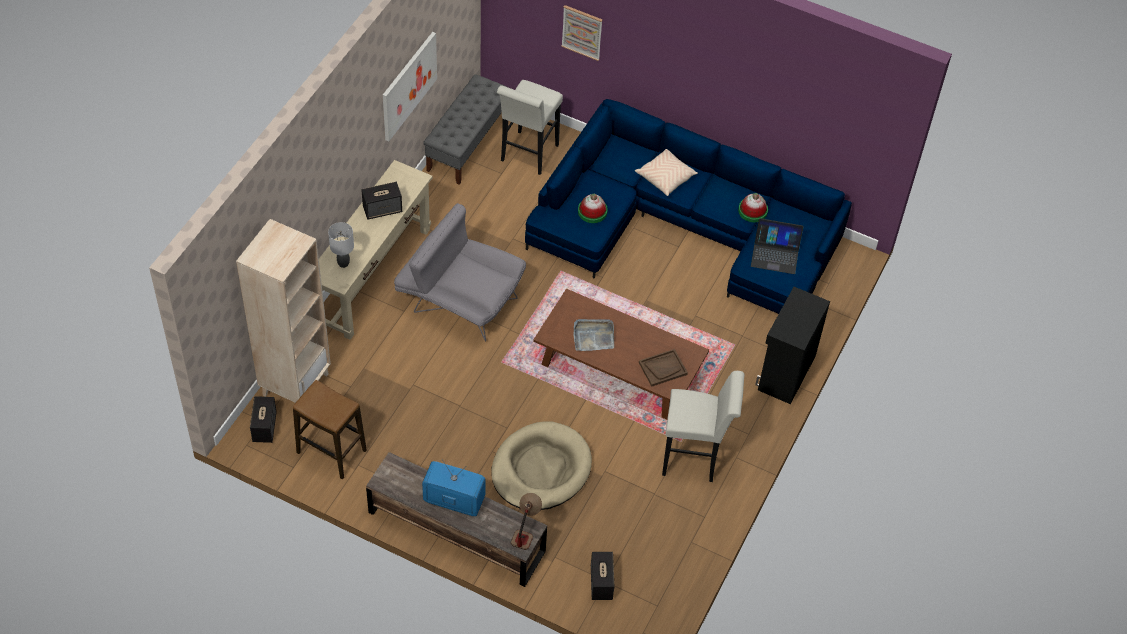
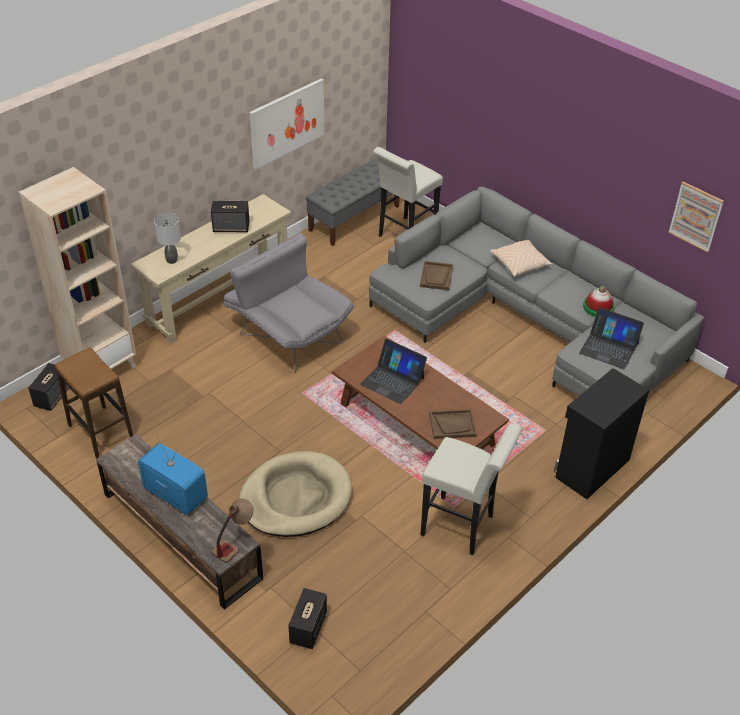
camera: 20 degrees right, 10 degrees down
blue sofa [525,99,852,314] -> grey sofa [369,187,705,396]
picture [561,5,603,61] -> picture moved to [668,181,724,253]
grey tray [573,319,614,351] -> laptop [360,339,427,404]
hat [578,194,608,223] -> brown tray [420,261,453,290]

